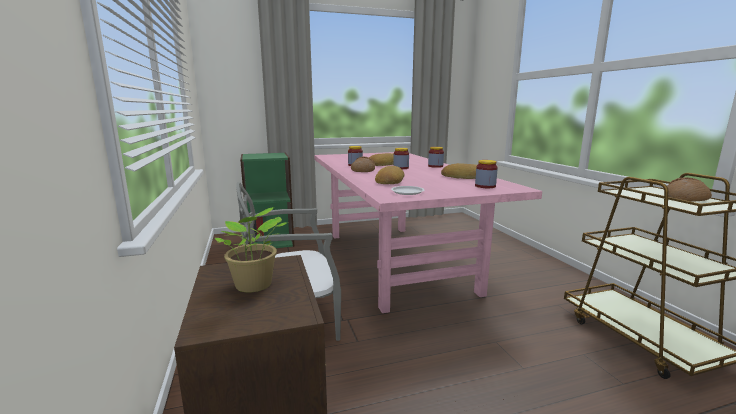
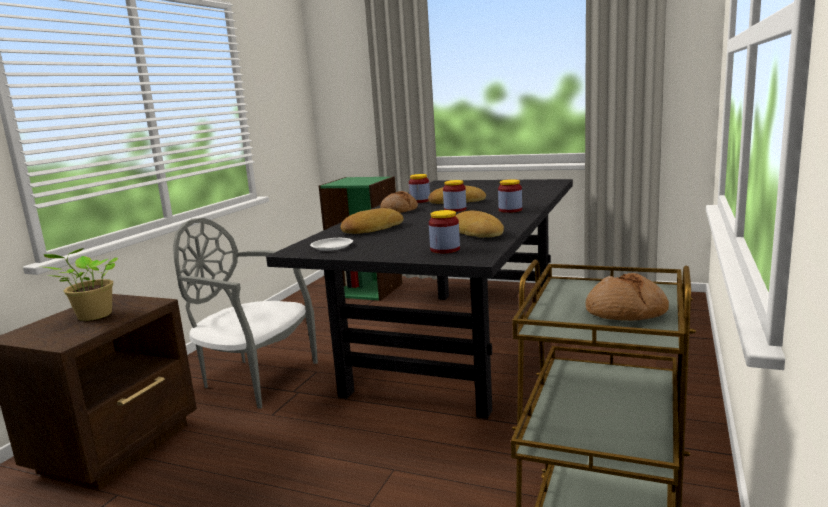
camera: 40 degrees right, 0 degrees up
pink dining table [314,152,542,313] -> black dining table [266,179,573,419]

